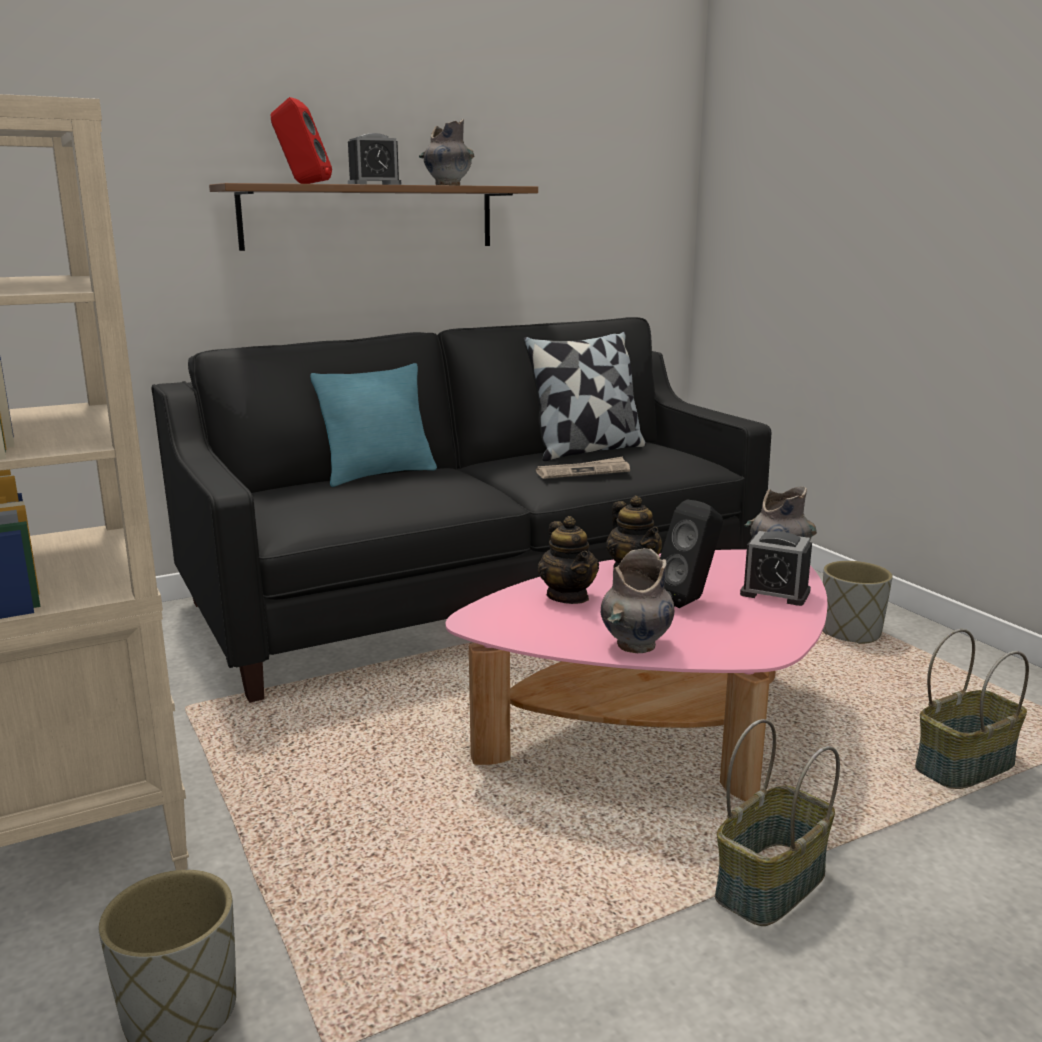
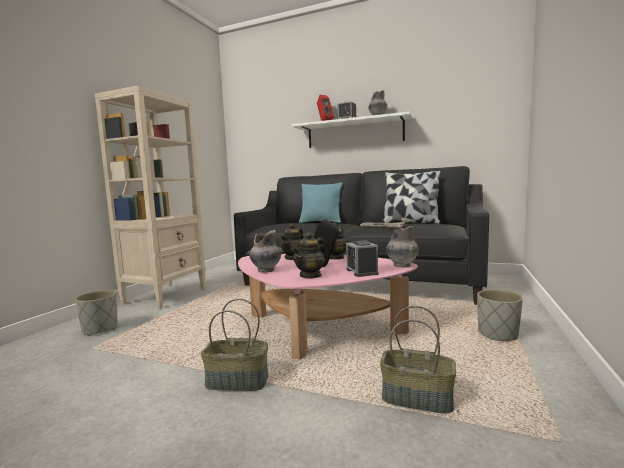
camera: 50 degrees right, 10 degrees down
brown shelf [209,183,538,251] -> white shelf [292,111,414,148]
none -> teapot [291,232,326,279]

